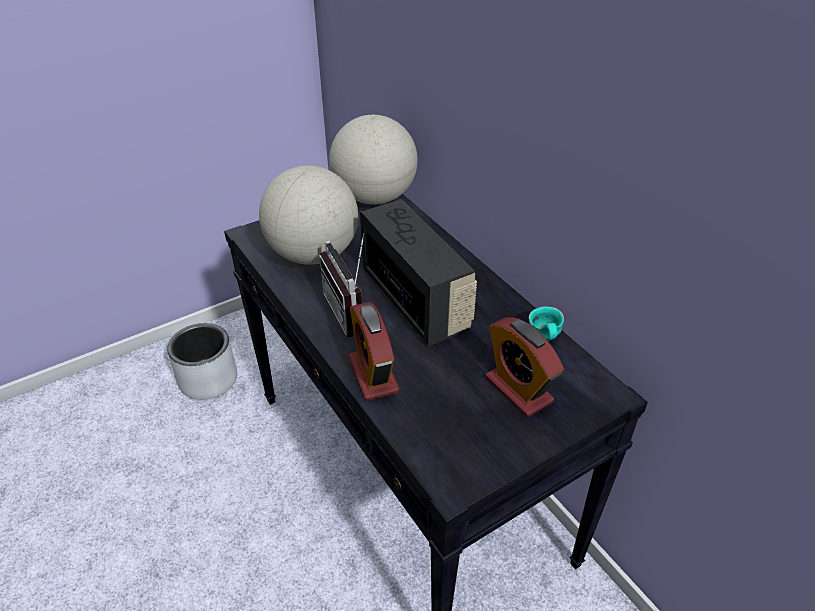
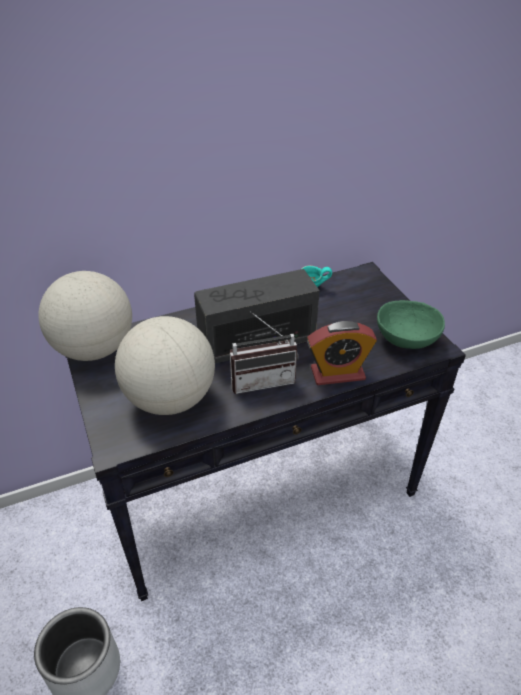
camera: 80 degrees left, 0 degrees up
alarm clock [485,317,564,417] -> none
none -> green bowl [377,300,445,349]

